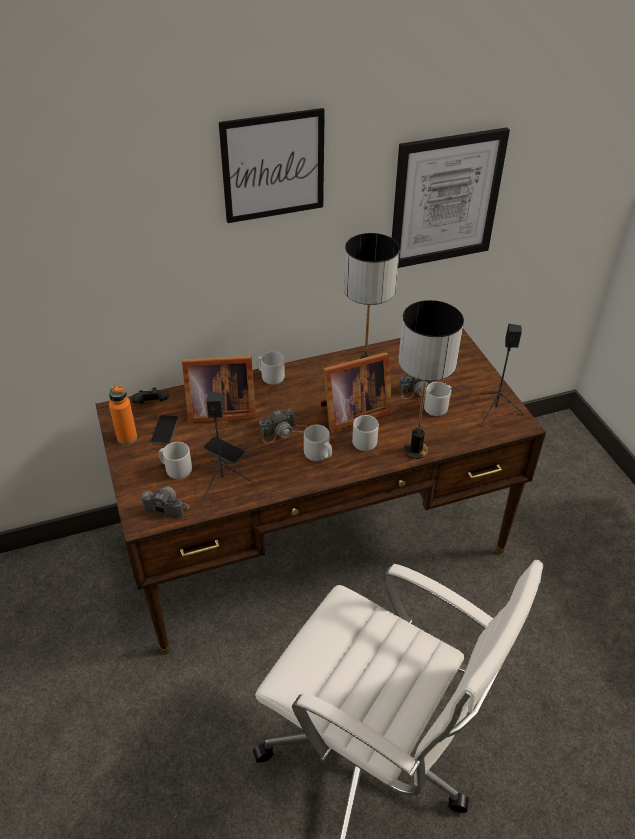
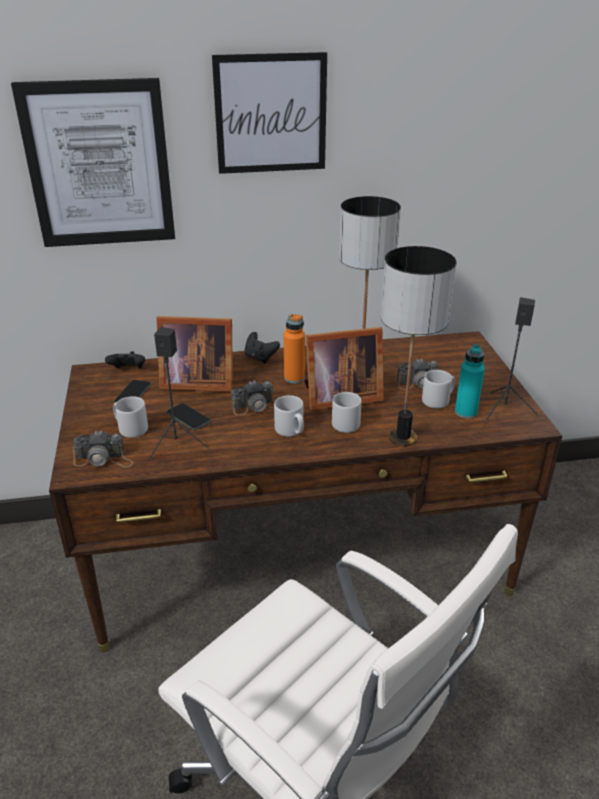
camera: 10 degrees right, 10 degrees down
orange bottle [109,385,137,445] -> orange bottle moved to [284,314,305,383]
camera [141,486,189,519] -> camera turned 150 degrees clockwise [73,430,133,467]
grey mug [257,351,285,385] -> black game controller [244,332,280,363]
picture [392,127,510,268] -> picture moved to [11,78,175,247]
none -> turquoise bottle [455,344,485,419]

